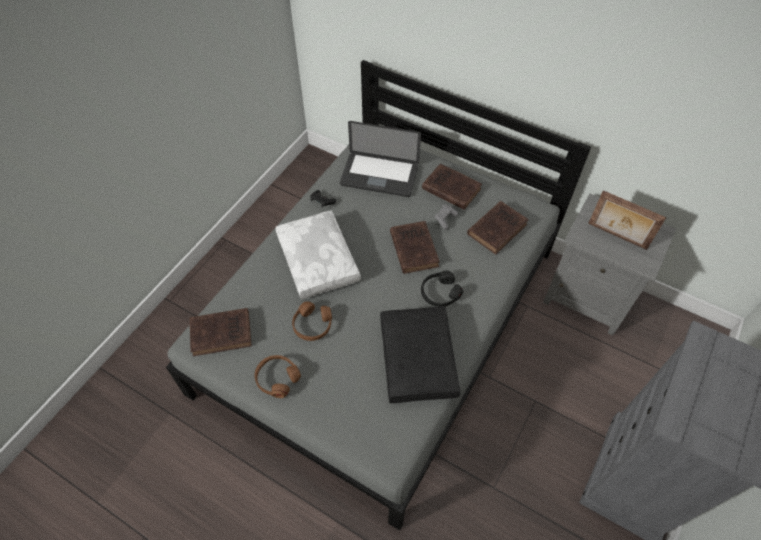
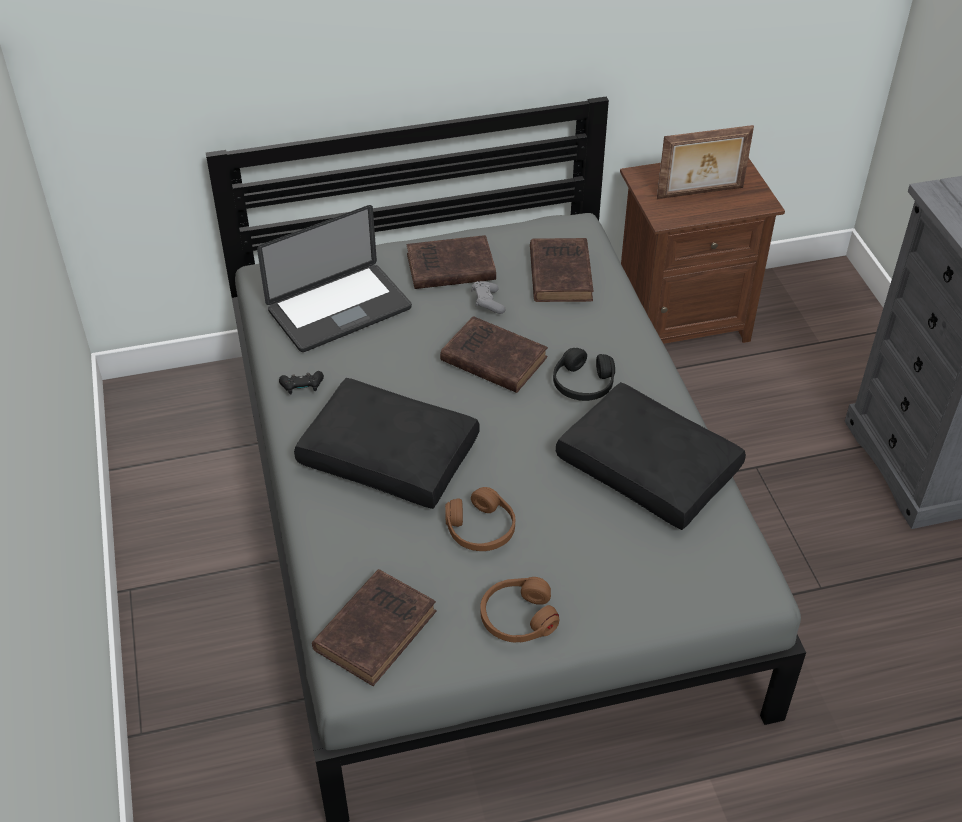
camera: 45 degrees left, 10 degrees down
white pillow [276,210,361,299] -> black pillow [294,378,480,509]
grey nightstand [543,194,676,336] -> brown nightstand [620,158,785,344]

